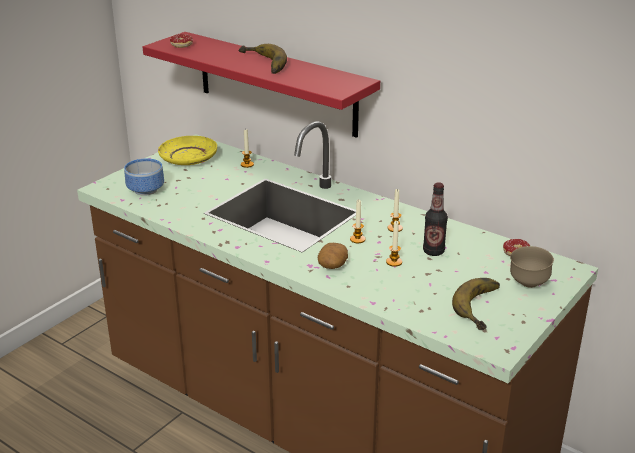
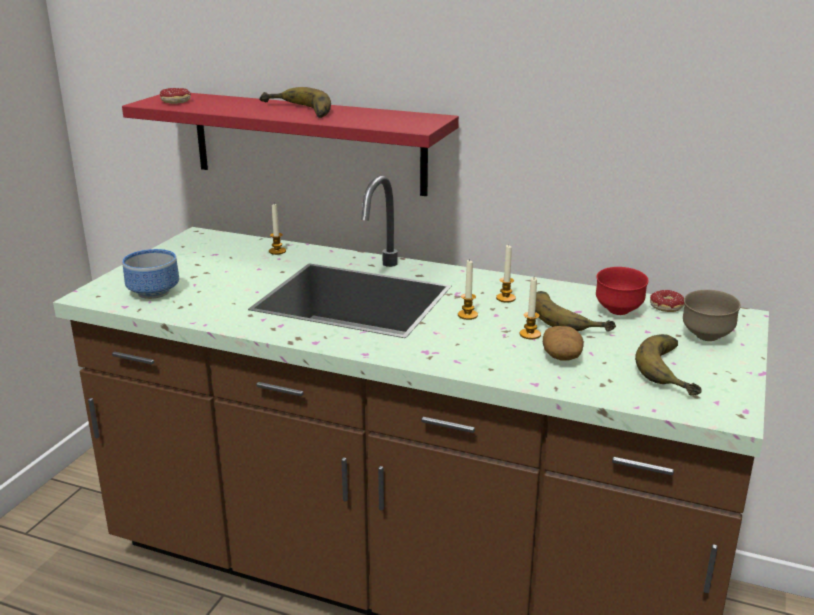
camera: 15 degrees left, 5 degrees down
yellow plate [158,136,217,165] -> none
potato [318,243,348,269] -> potato moved to [543,326,584,360]
bottle [423,182,448,256] -> banana [535,291,616,332]
none -> red bowl [596,267,649,315]

